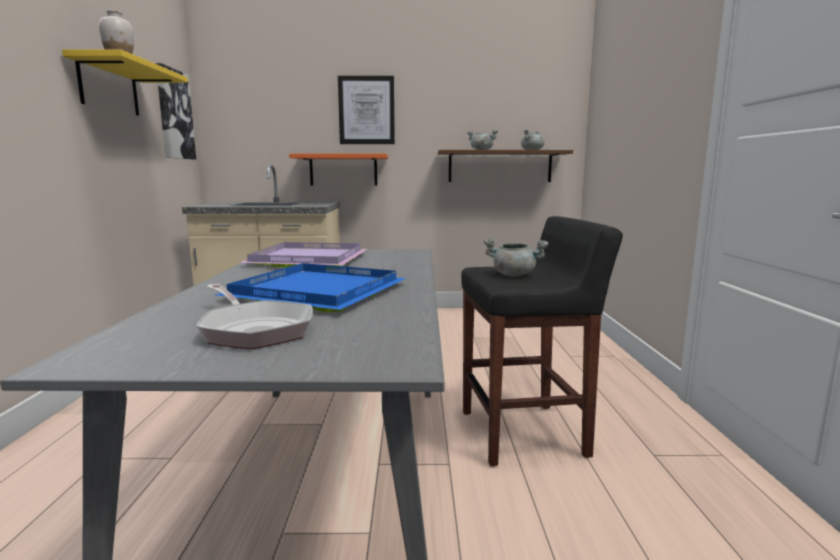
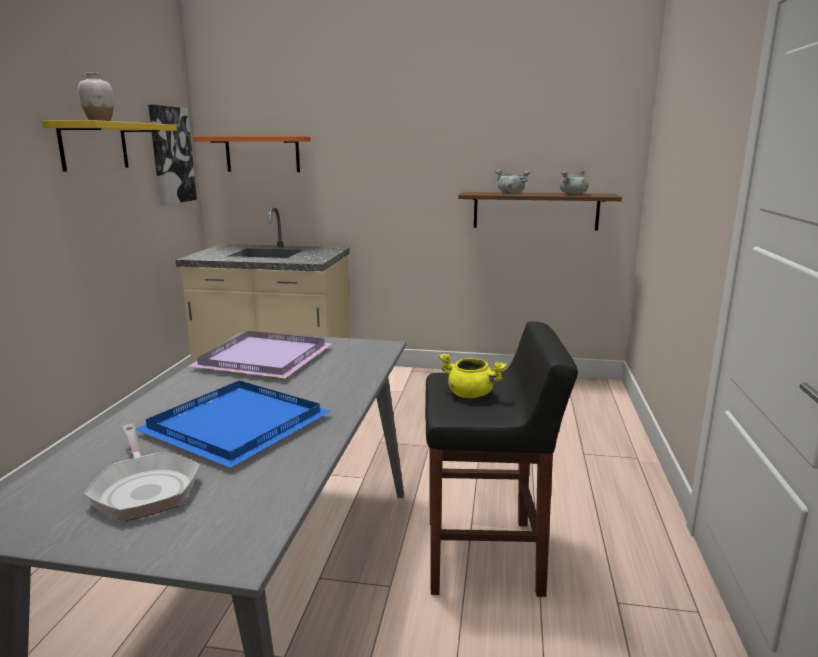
camera: 10 degrees right, 5 degrees up
orange shelf [289,154,388,186] -> orange shelf moved to [193,136,311,172]
picture [338,76,395,144] -> none
grey cooking pot [484,238,548,276] -> yellow cooking pot [439,353,506,398]

